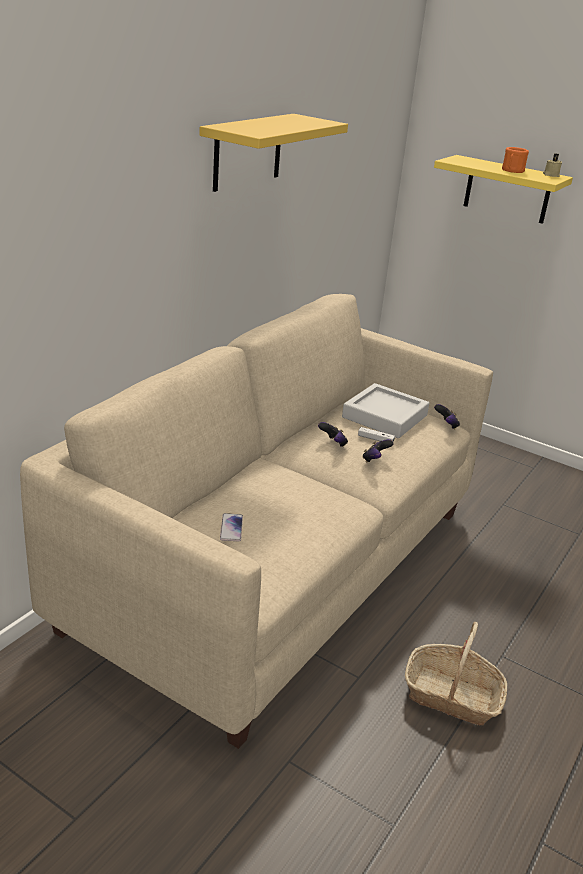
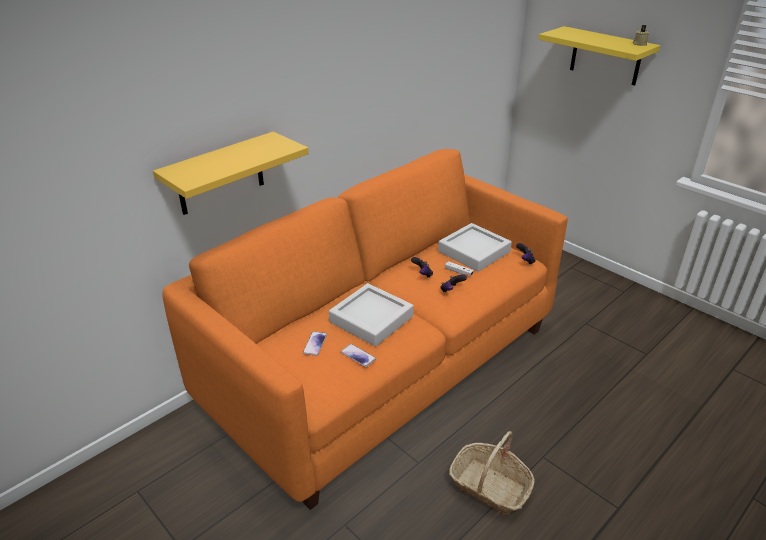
camera: 15 degrees right, 5 degrees up
beige sofa [20,294,493,749] -> orange sofa [162,149,568,510]
yellow shelf [199,114,348,192] -> yellow shelf moved to [153,132,309,215]
orange mug [502,147,529,173] -> none
none -> grey tray [329,283,414,347]
none -> phone [341,344,376,367]

